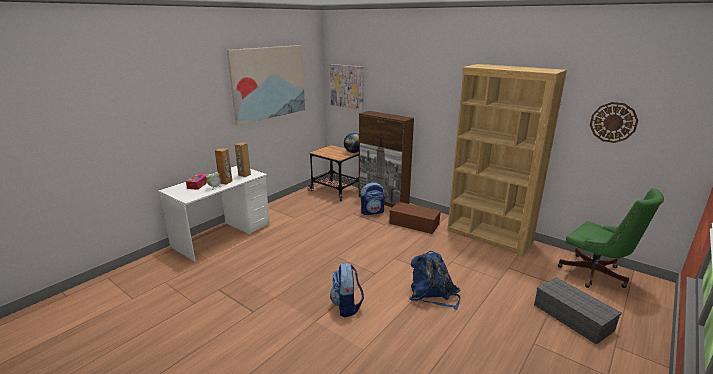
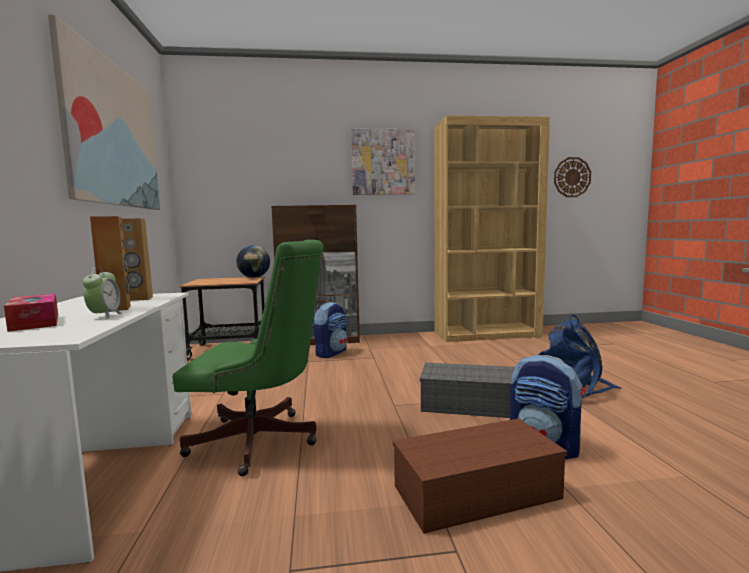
camera: 45 degrees left, 15 degrees down
picture [330,64,364,110] -> picture moved to [351,129,415,195]
brown storage box [389,202,441,234] -> brown storage box moved to [393,418,567,534]
grey storage box [534,277,621,344] -> grey storage box moved to [420,363,515,418]
green office chair [558,188,664,288] -> green office chair moved to [173,240,324,476]

